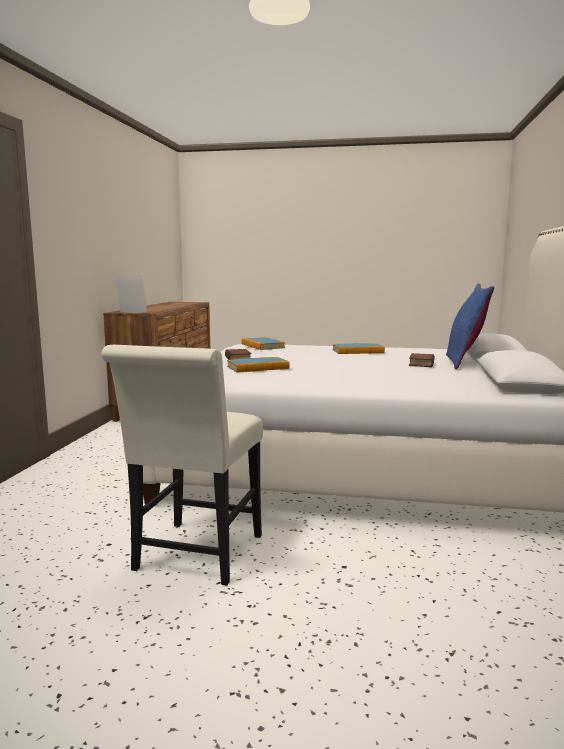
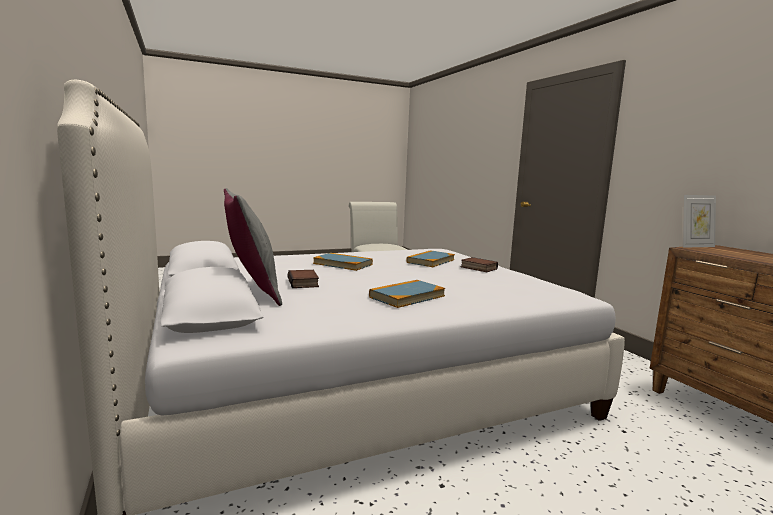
camera: 145 degrees right, 0 degrees up
book [241,337,285,350] -> book moved to [313,253,373,271]
blue pillow [446,284,494,369] -> grey pillow [224,188,282,306]

